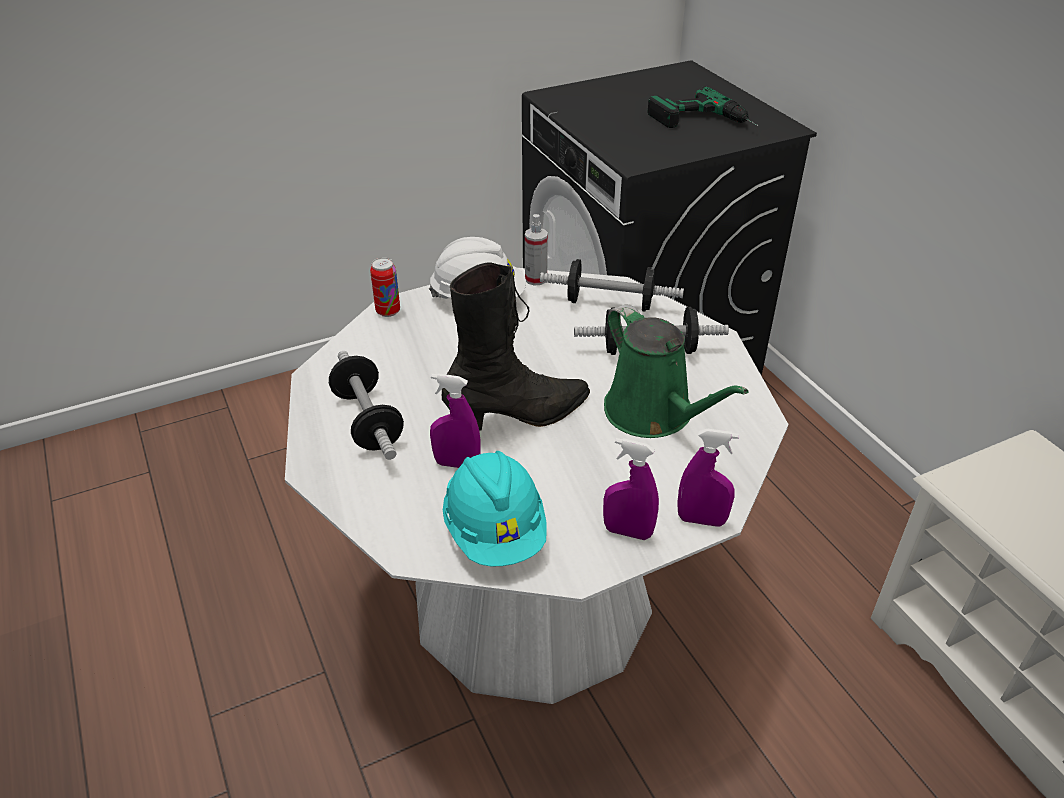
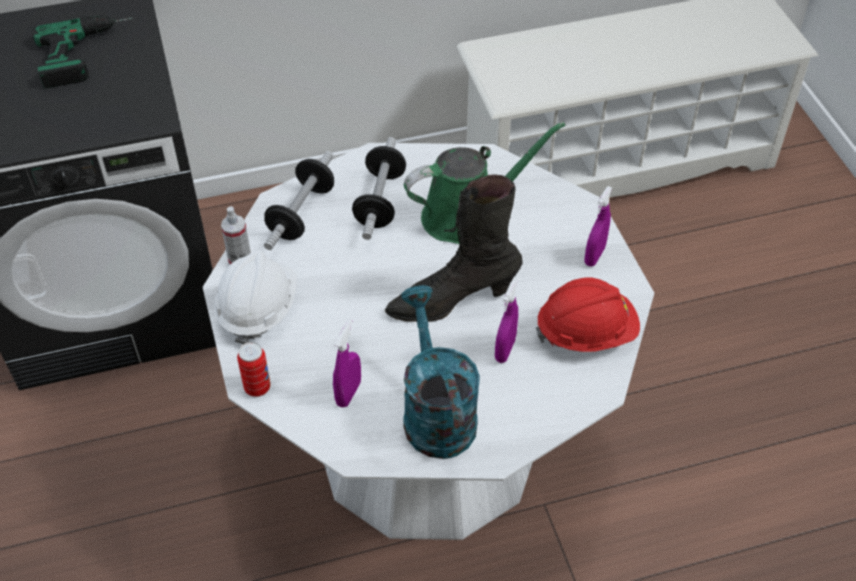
camera: 80 degrees left, 10 degrees up
dumbbell [329,351,404,460] -> turquoise watering can [401,285,480,459]
black boot [442,262,590,431] -> black boot turned 90 degrees counterclockwise [385,175,522,322]
turquoise hard hat [443,451,546,566] -> red hard hat [536,277,640,352]
purple spray bottle [677,429,739,527] -> purple spray bottle moved to [333,319,361,407]

